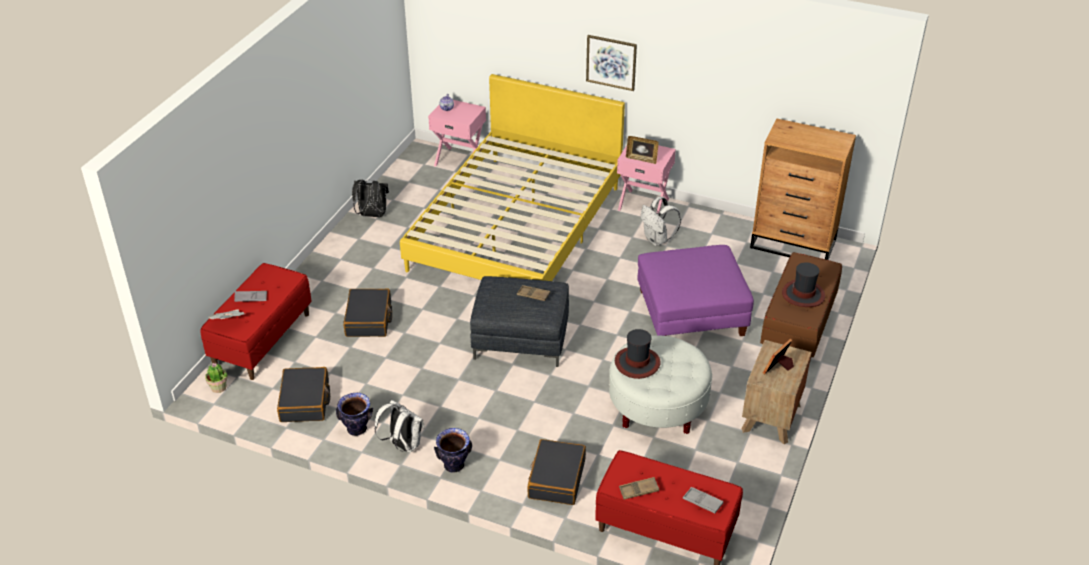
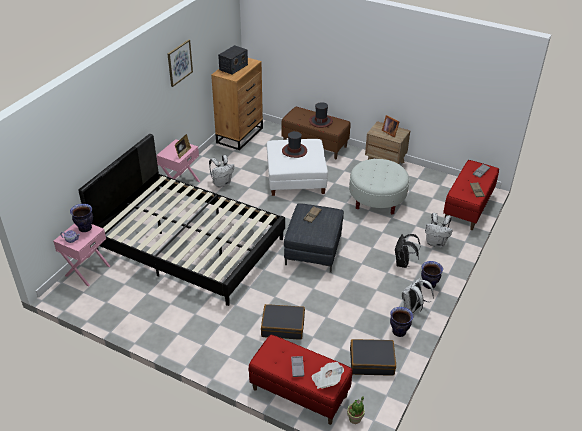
camera: 85 degrees left, 0 degrees up
black backpack [352,179,389,217] -> black backpack moved to [394,234,420,268]
yellow bed [400,74,625,281] -> black bed [78,134,285,306]
black suitcase [528,439,586,505] -> white backpack [425,213,453,247]
picture [586,35,637,91] -> picture moved to [168,39,193,87]
hat [615,329,661,379] -> hat moved to [282,131,307,158]
purple ottoman [637,245,754,336] -> white ottoman [267,139,328,196]
none -> vase [70,204,93,232]
none -> radio [218,45,248,75]

